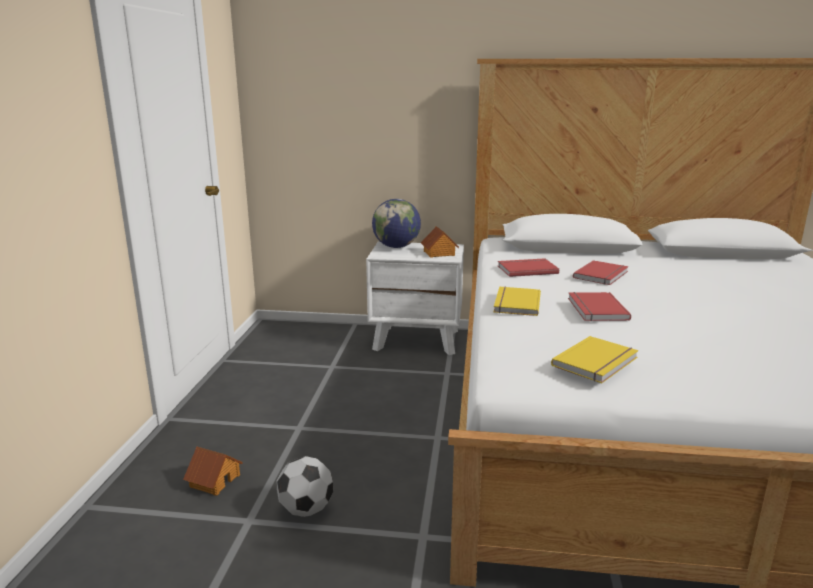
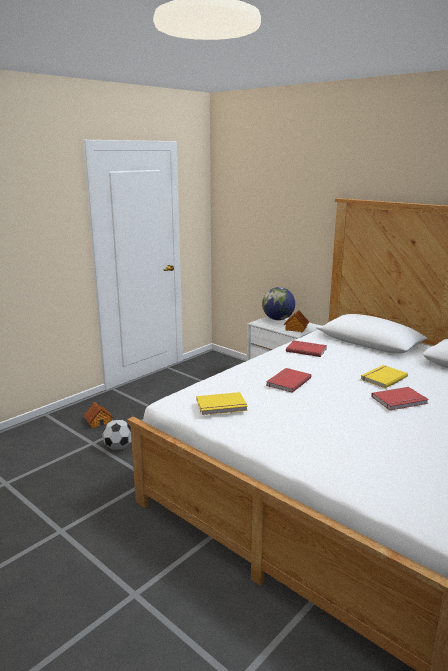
camera: 35 degrees right, 0 degrees up
yellow book [493,287,541,316] -> yellow book moved to [361,365,408,388]
red book [573,260,629,285] -> red book moved to [371,387,429,410]

